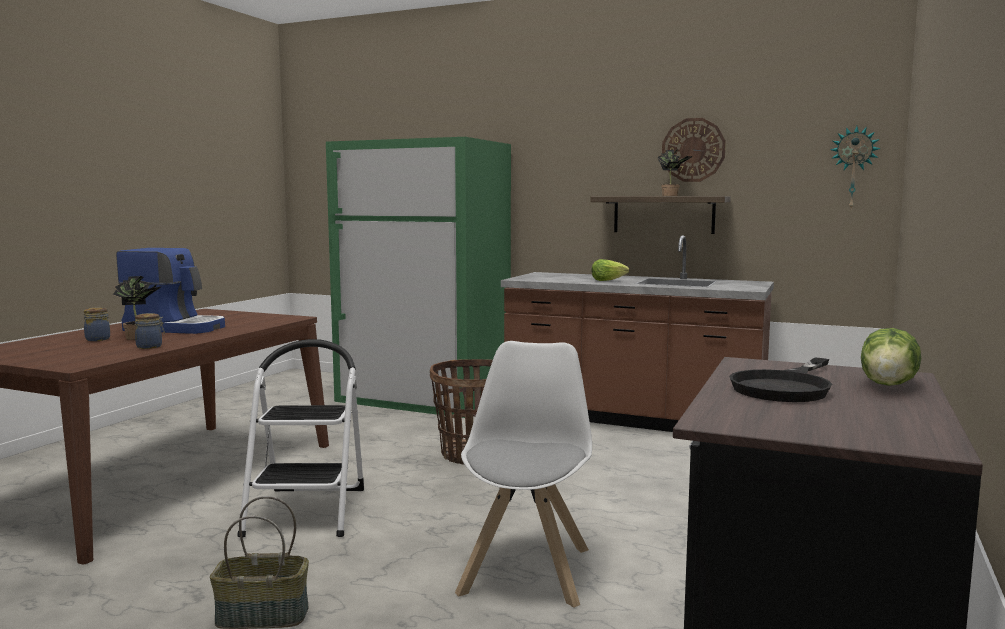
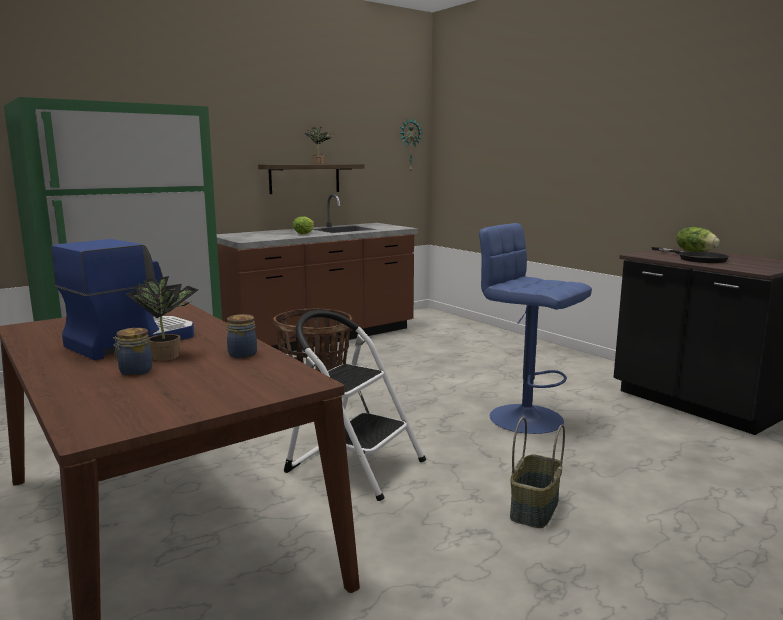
camera: 60 degrees left, 5 degrees up
chair [455,341,592,608] -> blue stool [479,223,592,434]
wall clock [662,118,726,182] -> none

